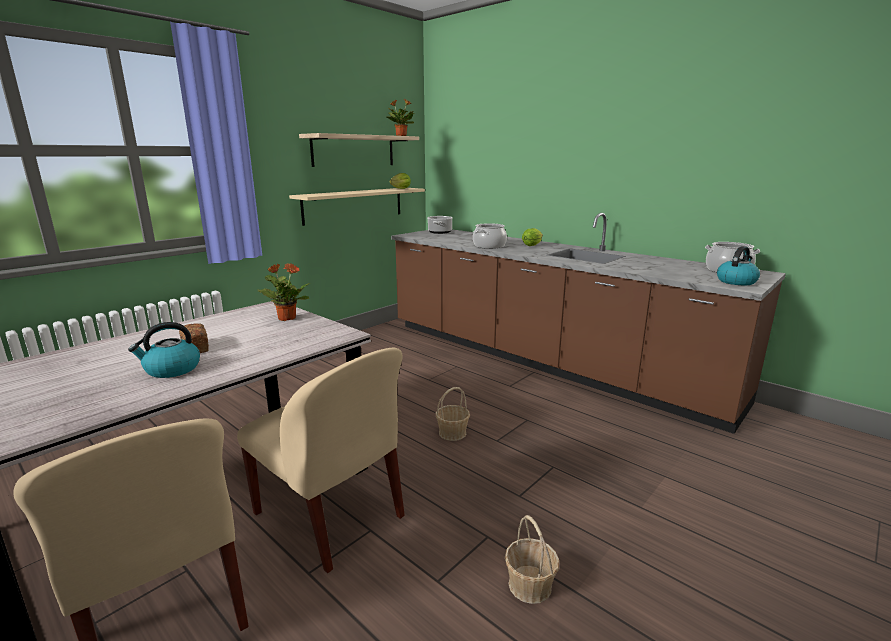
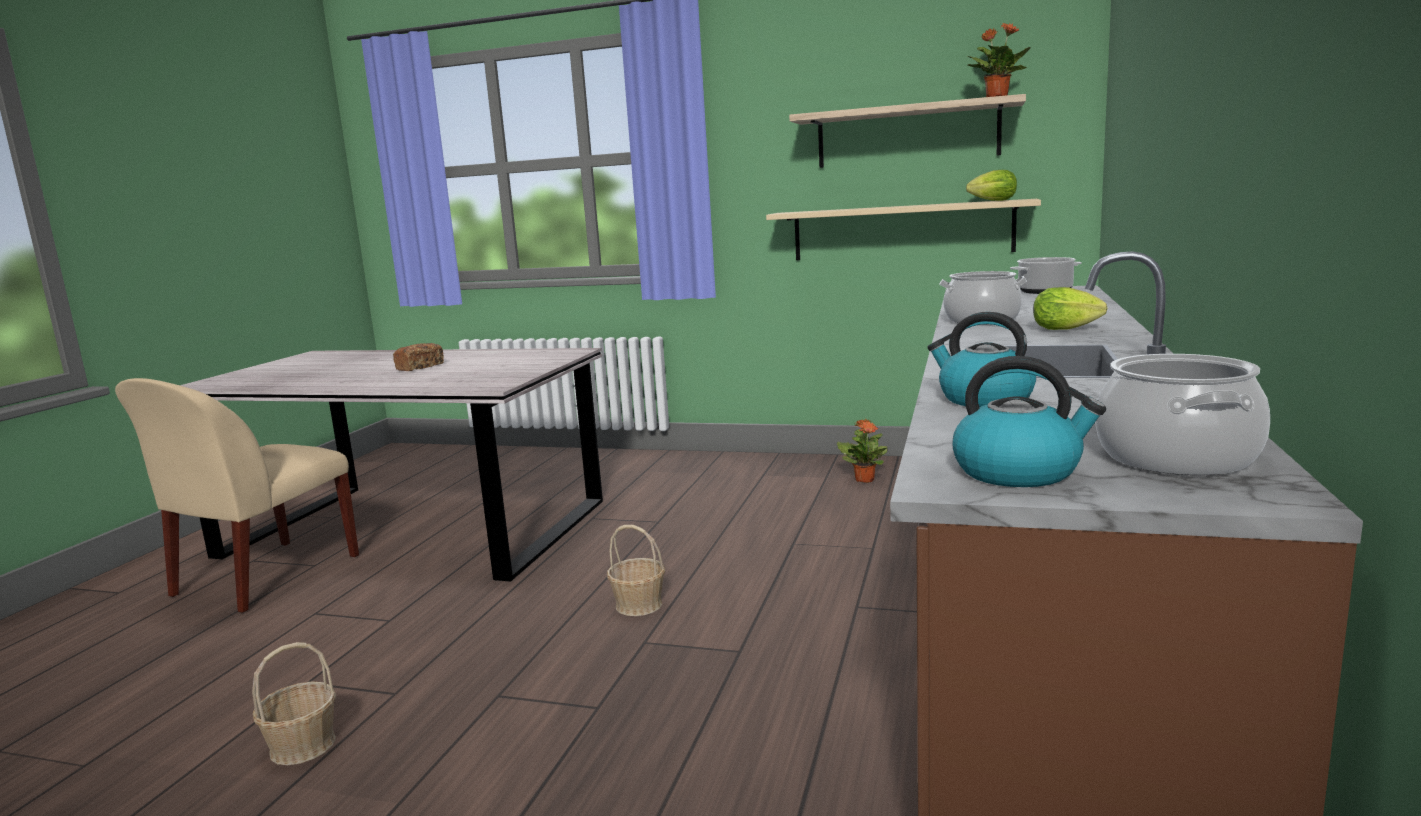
camera: 65 degrees right, 5 degrees down
kettle [128,322,200,378] -> kettle moved to [927,312,1036,407]
beige chair [237,348,405,573] -> none
potted plant [257,263,310,321] -> potted plant moved to [837,419,887,483]

